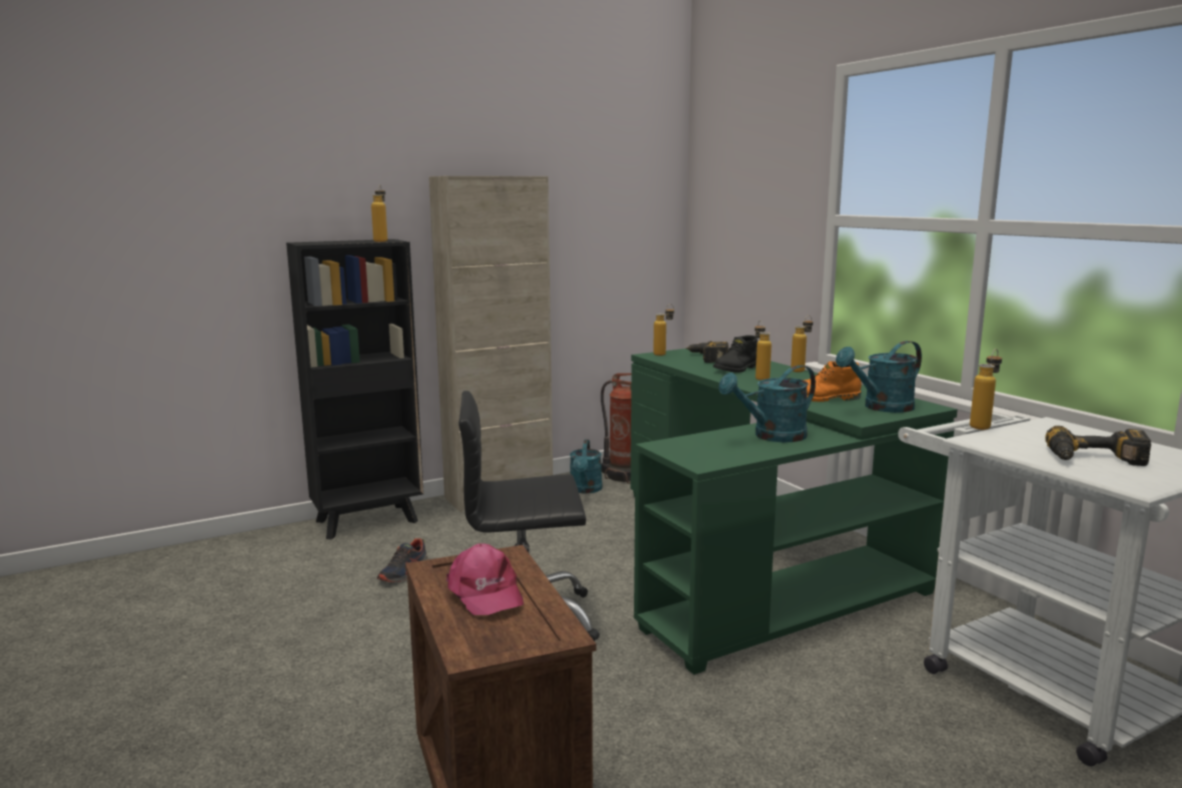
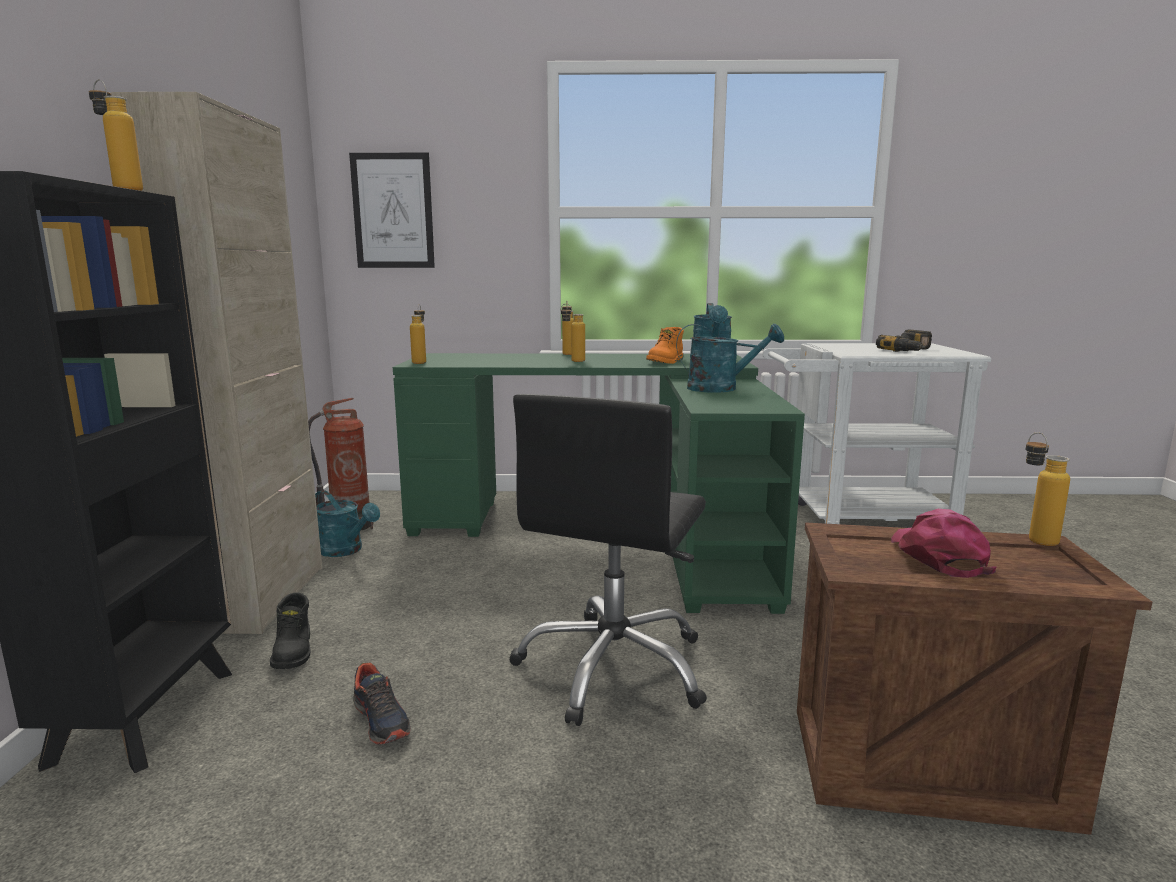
camera: 60 degrees left, 0 degrees up
pink cap [446,543,524,615] -> pink cap turned 90 degrees counterclockwise [891,509,997,578]
power drill [686,341,728,363] -> none
black boot [713,335,758,373] -> black boot moved to [270,593,310,669]
turquoise watering can [719,365,816,442] -> turquoise watering can turned 90 degrees counterclockwise [676,323,784,393]
bottle [970,349,1002,430] -> bottle moved to [1025,432,1070,546]
none -> picture [349,153,435,268]

